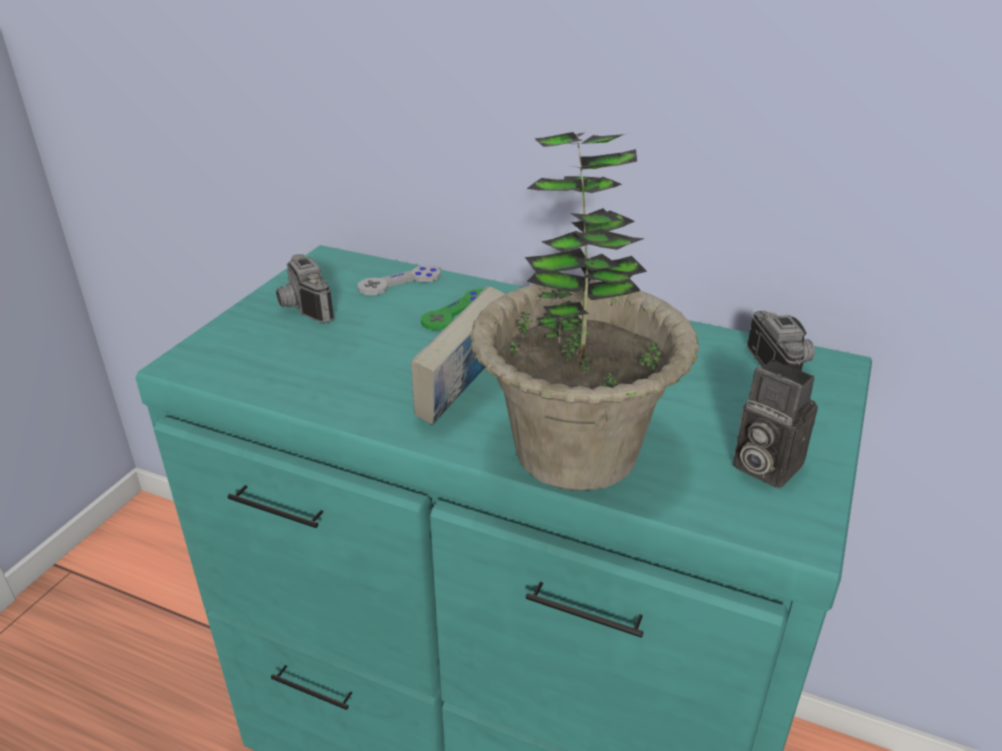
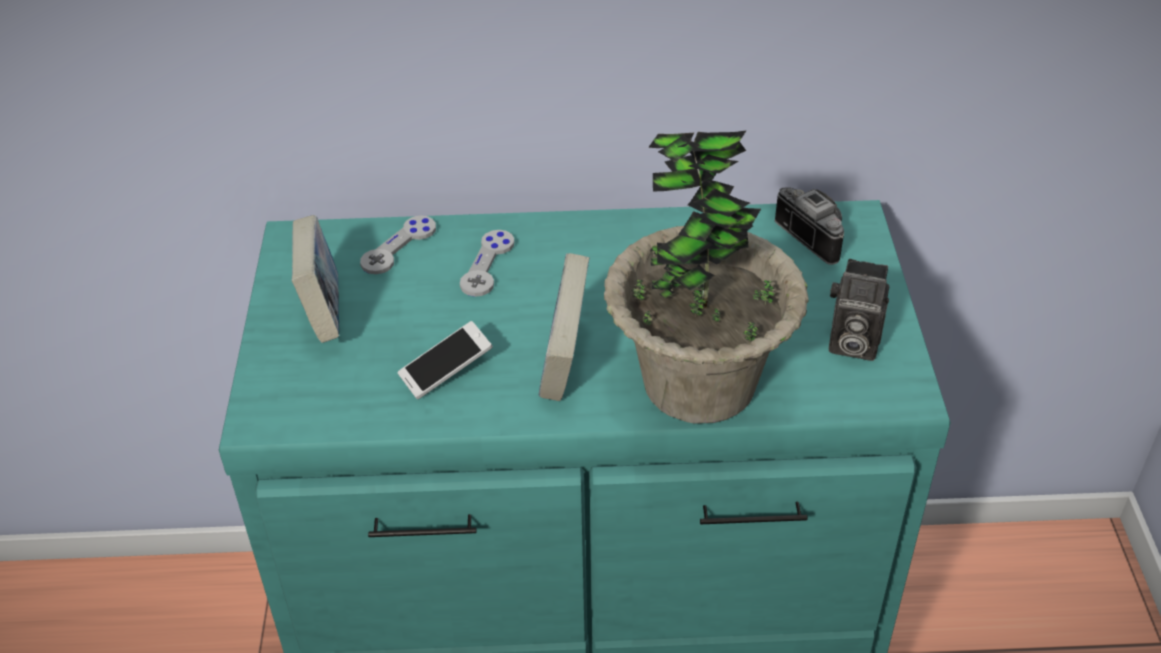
camera: 25 degrees left, 10 degrees up
camera [276,254,334,323] -> book [291,215,339,343]
green game controller [421,289,484,330] -> grey game controller [460,230,514,297]
none -> phone [397,321,493,399]

